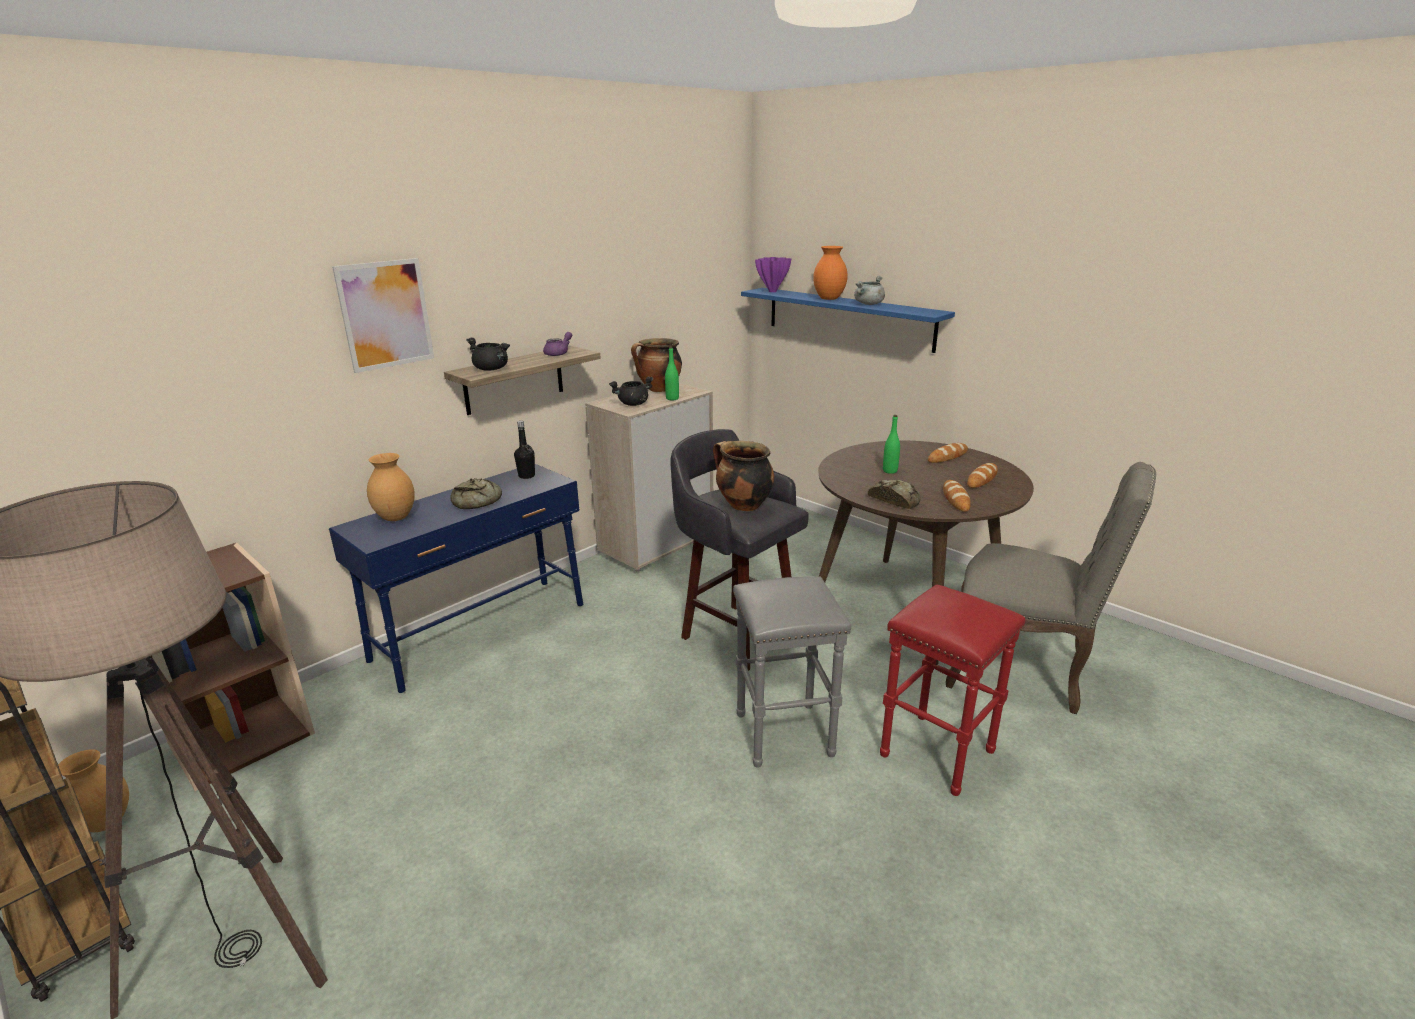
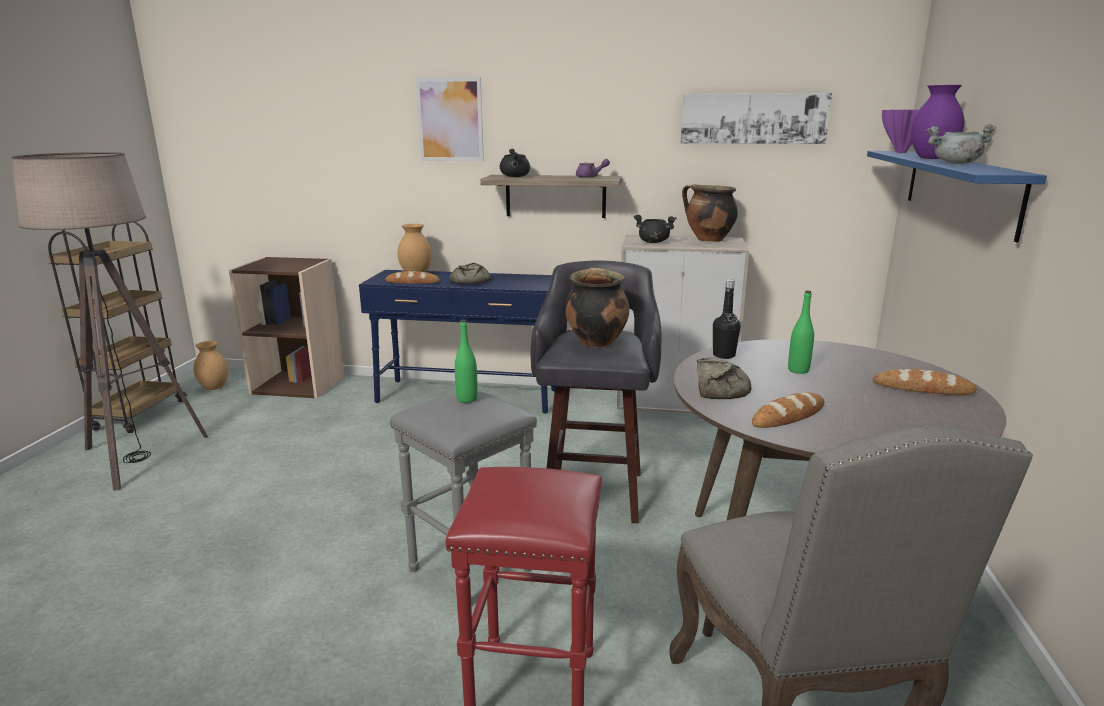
camera: 55 degrees right, 5 degrees down
black bottle [514,421,535,479] -> black bottle moved to [713,279,741,359]
green bottle [665,347,679,400] -> green bottle moved to [455,319,478,403]
orange vase [813,246,848,300] -> purple vase [911,85,964,159]
bread [967,463,998,488] -> bread moved to [385,271,440,284]
none -> picture [681,93,832,144]

